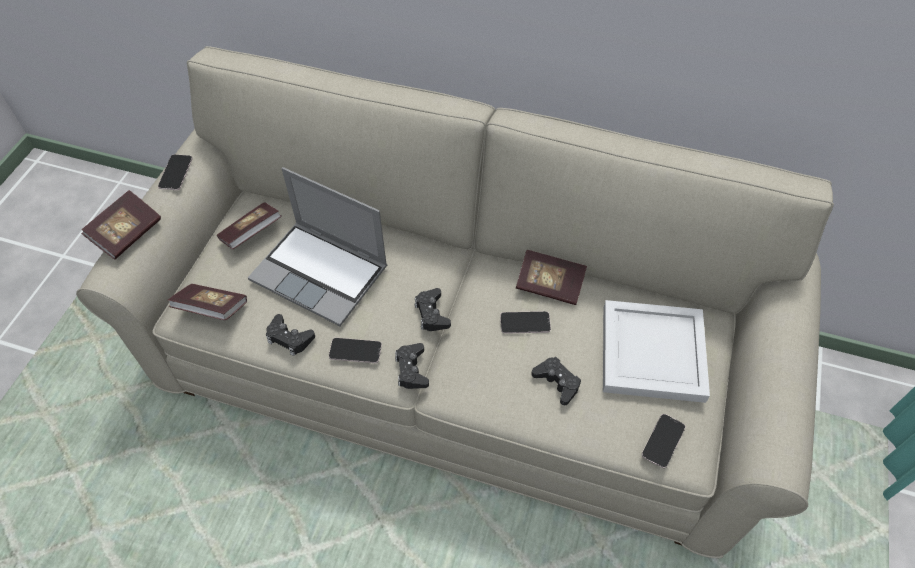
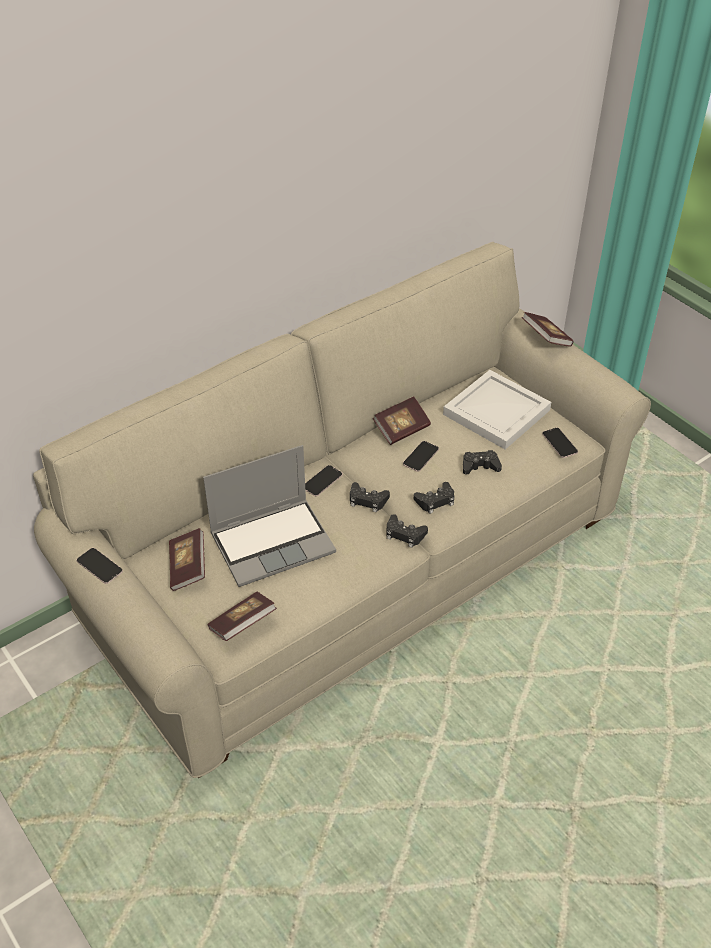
camera: 55 degrees left, 10 degrees down
book [82,190,161,260] -> book moved to [522,312,574,347]
black game controller [266,314,315,356] -> black game controller moved to [414,482,454,514]
phone [329,338,382,363] -> phone moved to [305,465,343,496]

